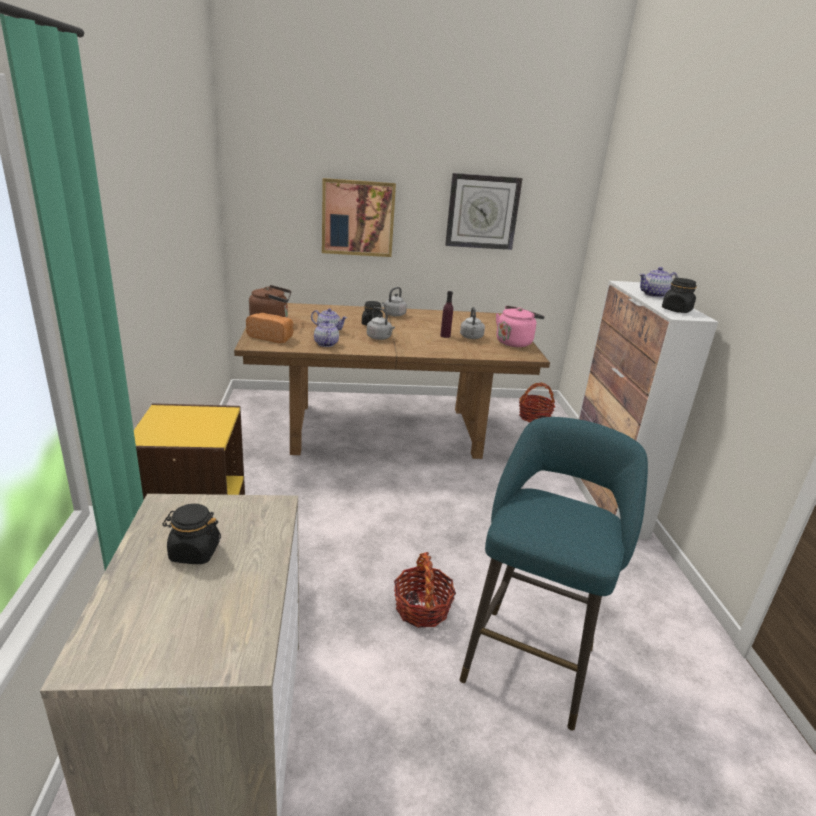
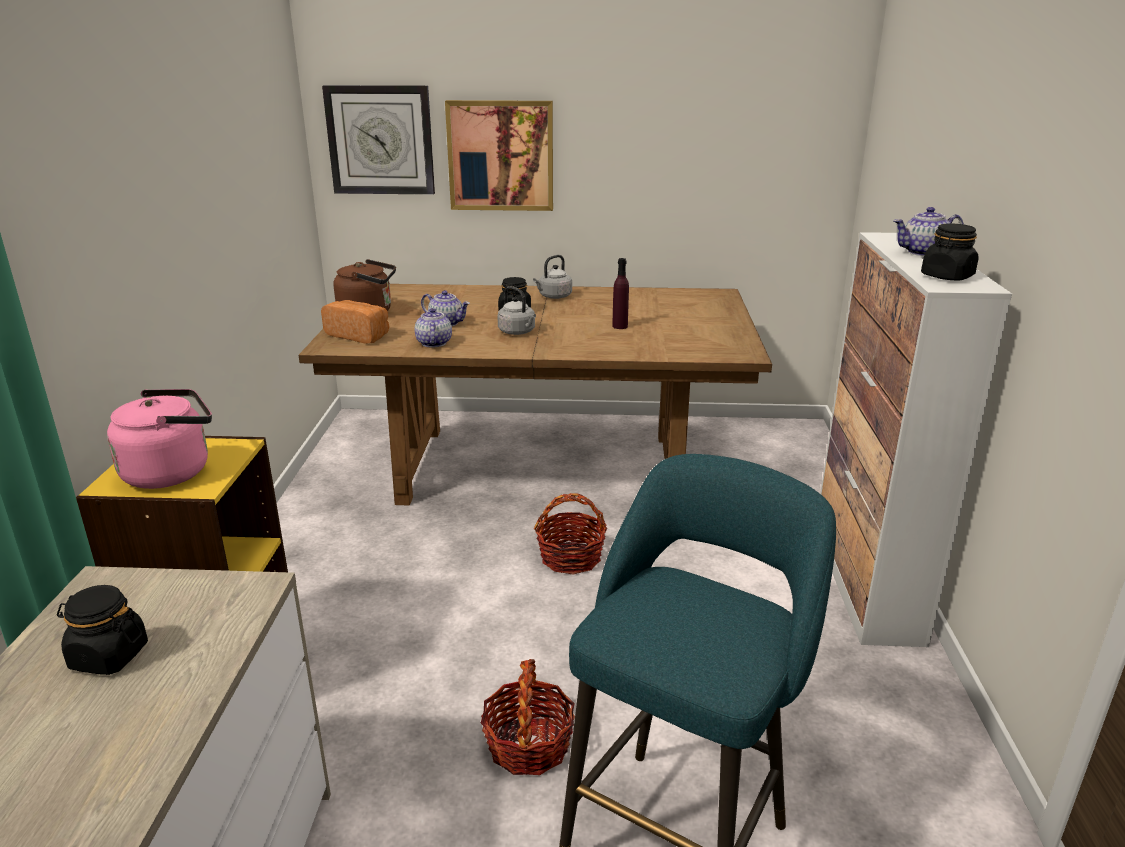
camera: 10 degrees right, 0 degrees up
wall clock [445,173,523,250] -> wall clock moved to [322,85,435,194]
grey kettle [460,307,485,339] -> none
pink kettle [496,306,545,347] -> pink kettle moved to [107,389,212,489]
basket [519,382,555,422] -> basket moved to [534,493,607,574]

